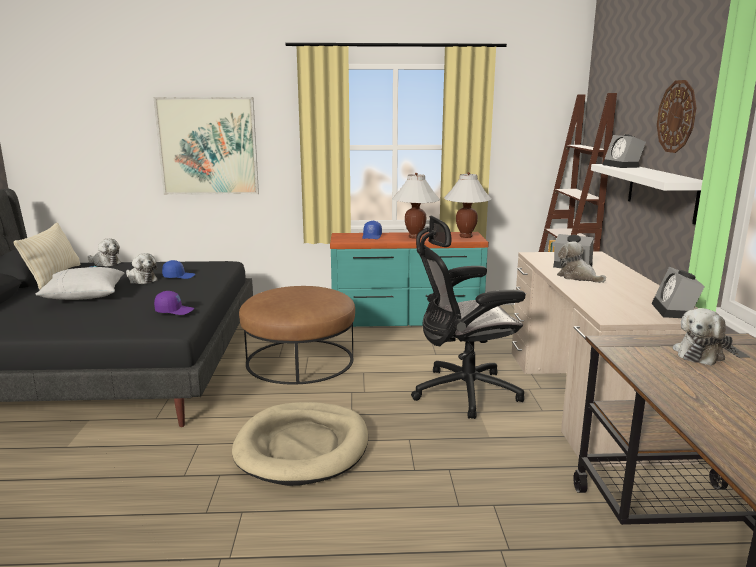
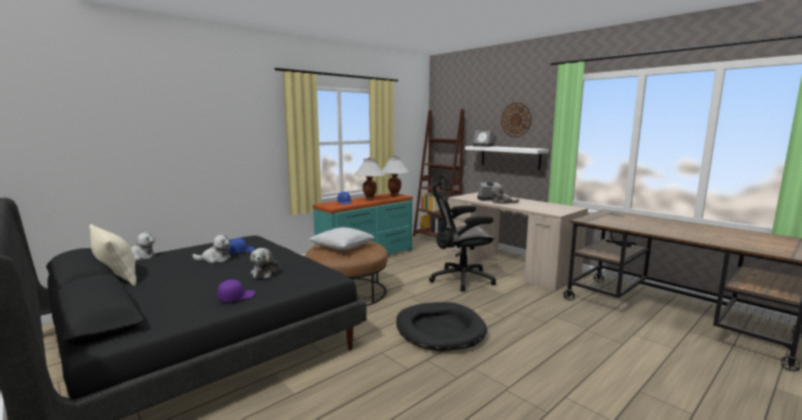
camera: 40 degrees left, 5 degrees down
grey pillow [35,266,124,300] -> grey pillow moved to [309,227,375,250]
picture [154,97,259,195] -> none
purple cap [154,291,194,315] -> purple cap moved to [218,279,255,301]
beige dog bed [232,402,368,486] -> black dog bed [396,302,487,351]
office chair [411,215,525,419] -> office chair turned 45 degrees clockwise [429,174,496,292]
alarm clock [651,267,705,318] -> none
plush toy [673,308,732,366] -> plush toy moved to [250,248,278,278]

